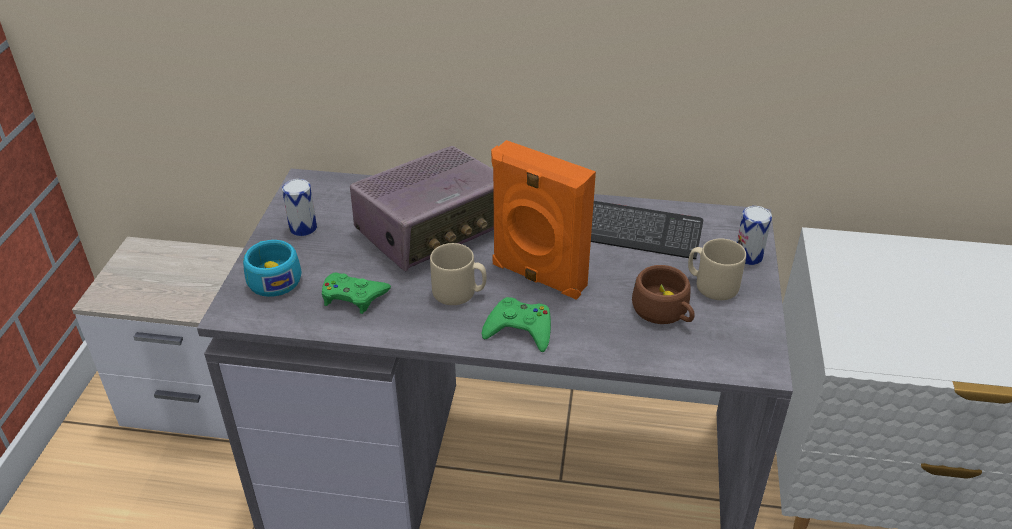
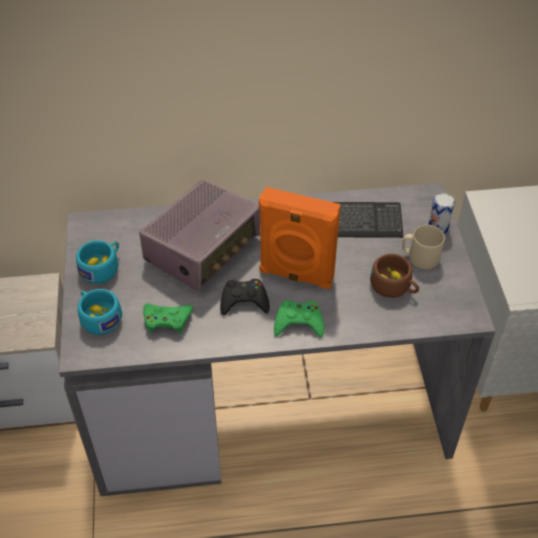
camera: 15 degrees left, 10 degrees up
can [282,179,317,236] -> turquoise cup [76,240,119,284]
beige mug [430,243,487,305] -> black game controller [220,279,270,316]

